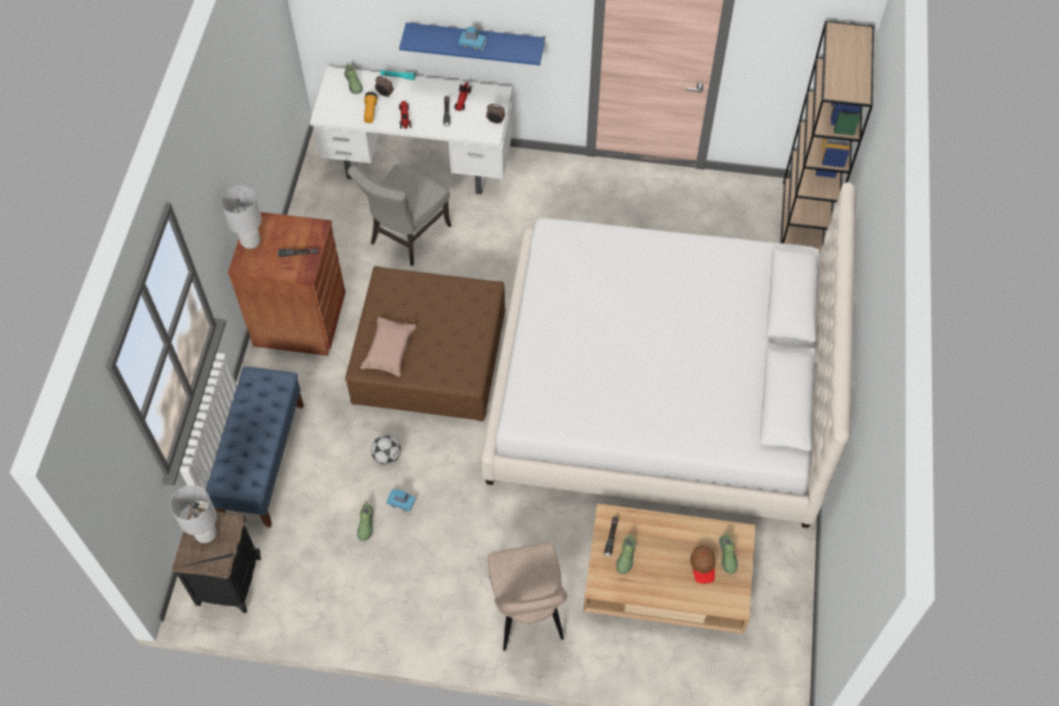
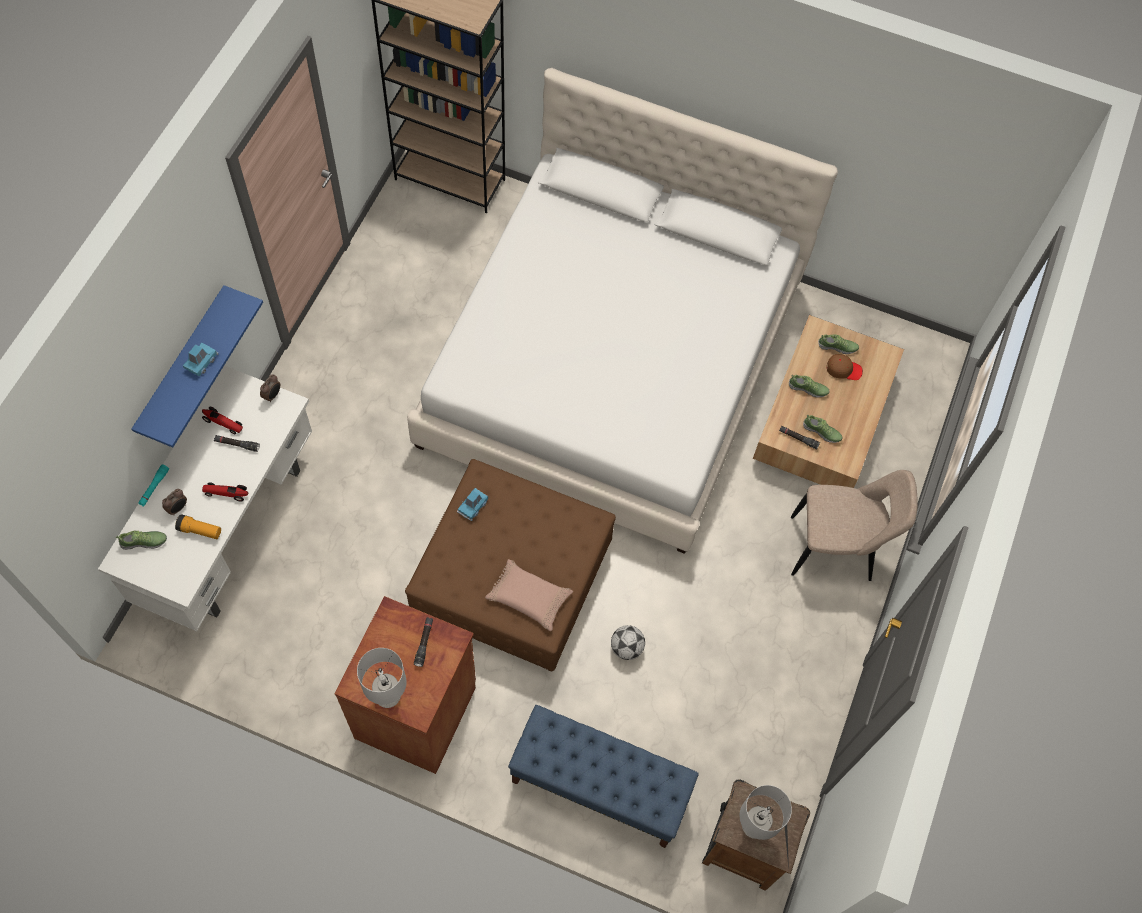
camera: 80 degrees left, 5 degrees up
grey chair [347,165,452,266] -> none
shoe [357,501,373,541] -> shoe moved to [789,375,830,398]
blue toy car [386,489,416,512] -> blue toy car moved to [457,488,488,521]

